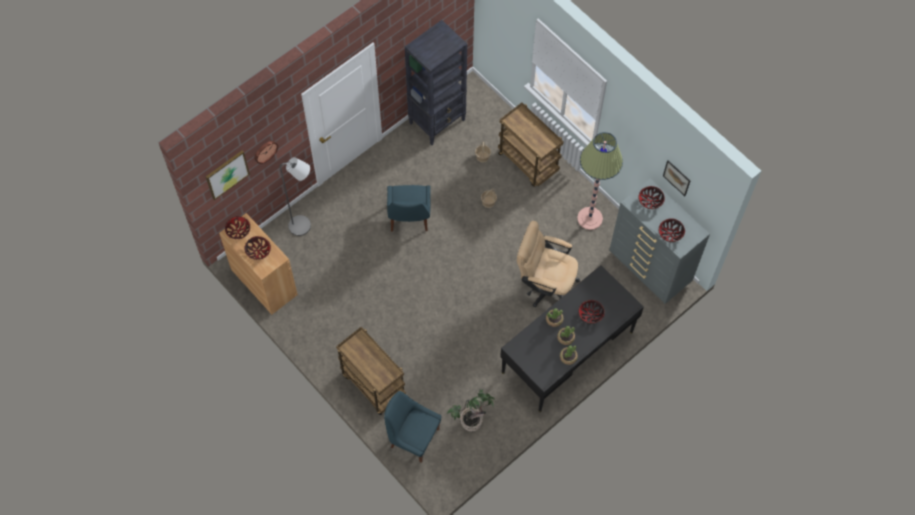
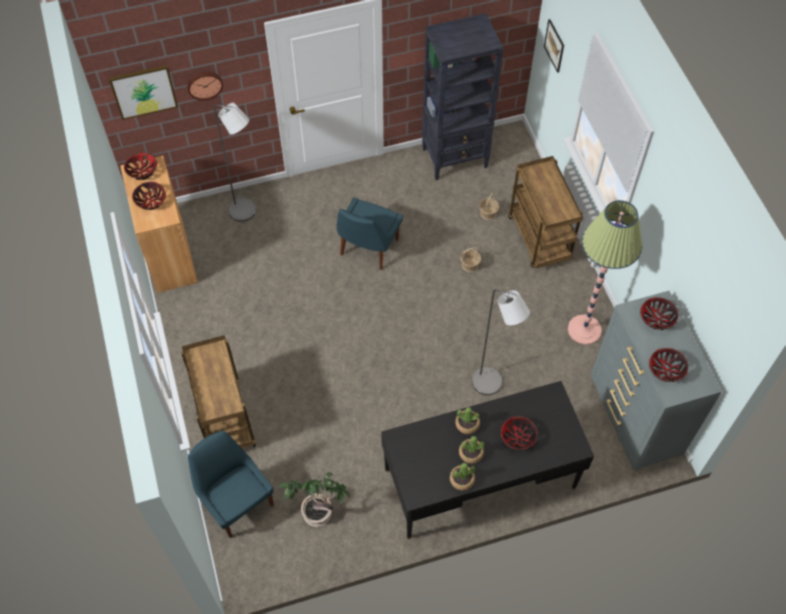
camera: 25 degrees right, 5 degrees down
beige office chair [517,221,580,307] -> grey floor lamp [472,289,530,395]
picture [663,160,690,196] -> picture moved to [544,19,564,73]

